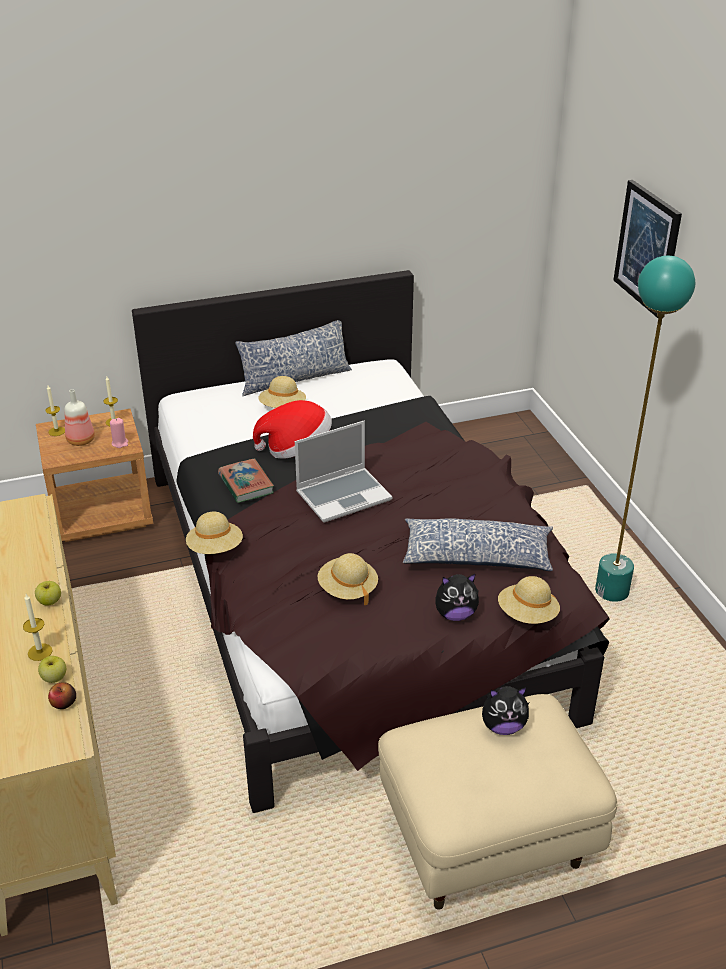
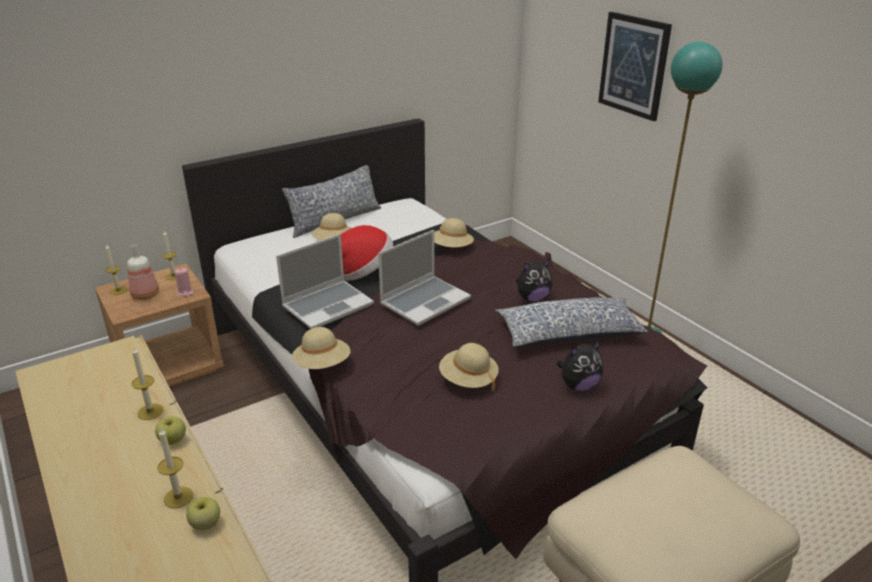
camera: 15 degrees left, 5 degrees down
apple [48,682,76,709] -> none
book [218,459,274,503] -> laptop [276,234,374,329]
plush toy [482,686,529,735] -> plush toy moved to [516,258,553,302]
beige hat [498,576,560,624] -> beige hat moved to [434,218,474,247]
none -> candle [131,346,163,420]

